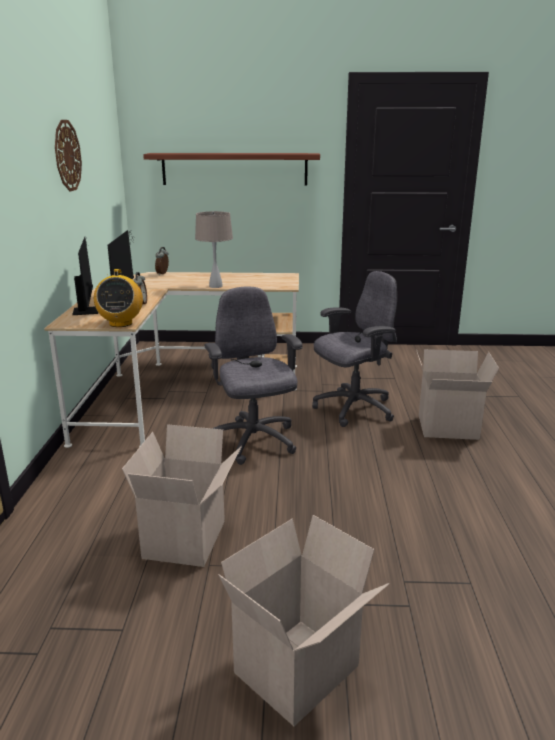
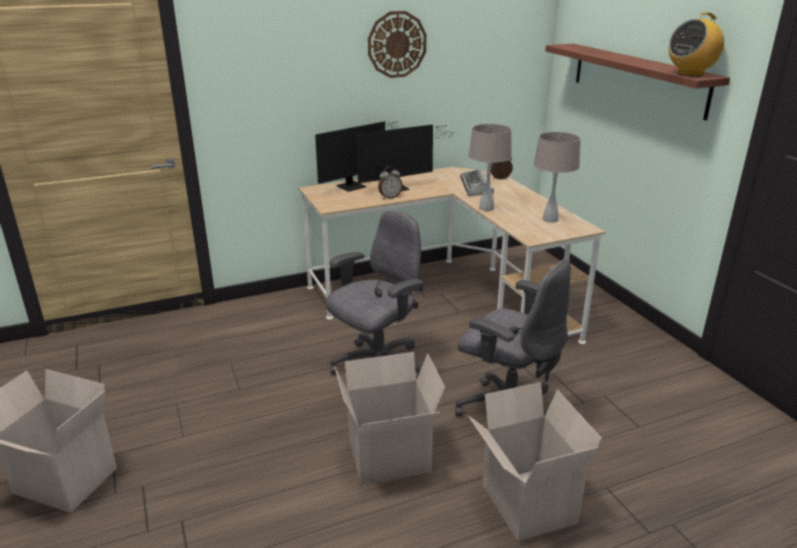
camera: 65 degrees right, 5 degrees up
radio [94,269,143,327] -> radio moved to [669,12,724,77]
cardboard box [122,424,242,567] -> cardboard box moved to [335,352,445,485]
none -> keyboard [461,169,494,196]
none -> beige table lamp [534,132,581,223]

